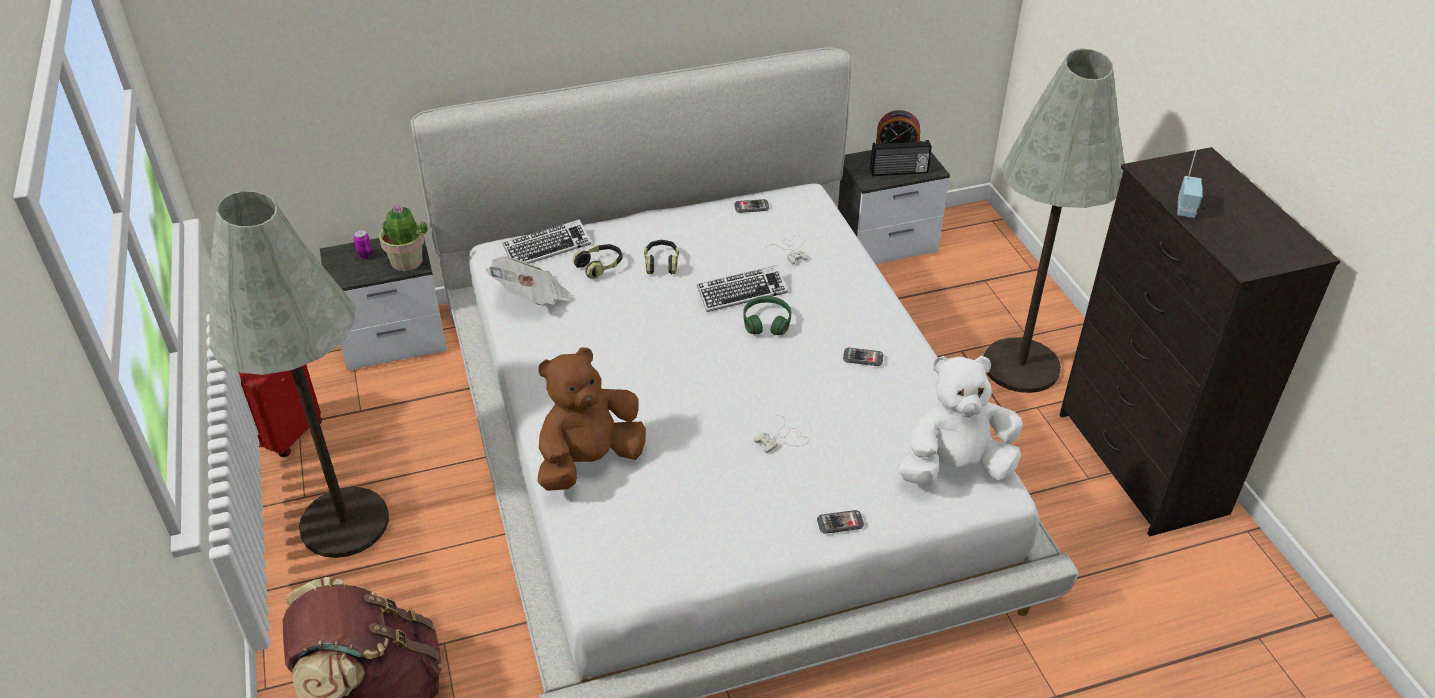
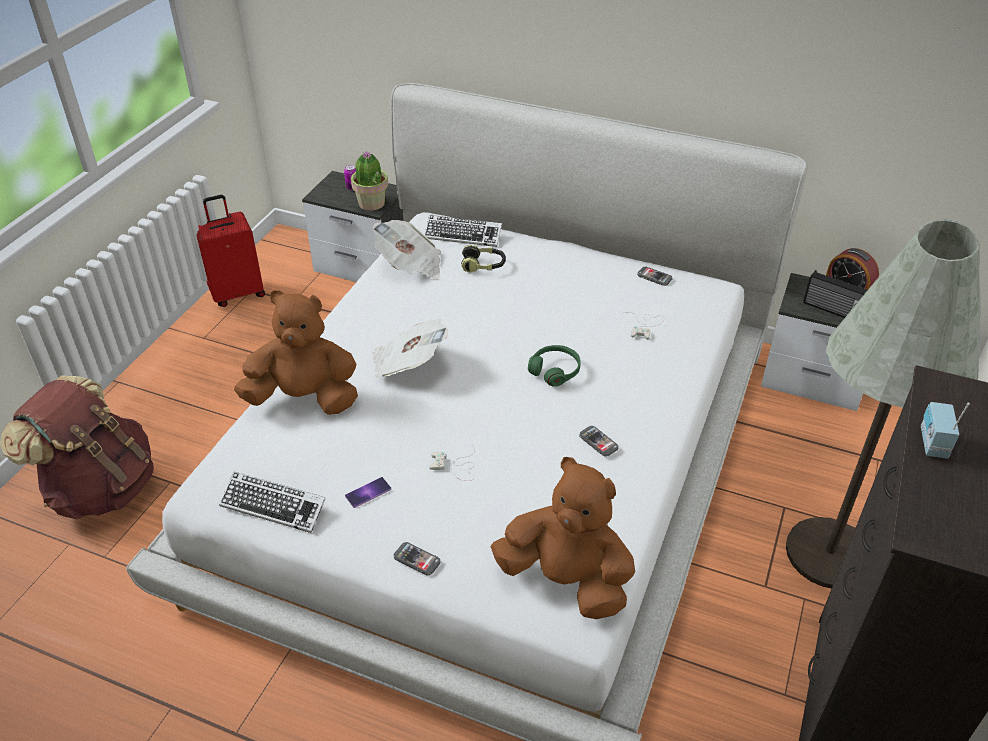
camera: 40 degrees right, 0 degrees up
grey floor lamp [209,191,389,558] -> none
headphones [644,240,679,274] -> none
keyboard [697,265,788,312] -> keyboard moved to [219,472,326,533]
white plush toy [899,356,1023,486] -> brown plush toy [491,457,635,619]
radio [1178,149,1203,218] -> radio turned 135 degrees clockwise [921,402,970,459]
none -> phone [345,477,391,508]
none -> newspaper [373,318,448,378]

